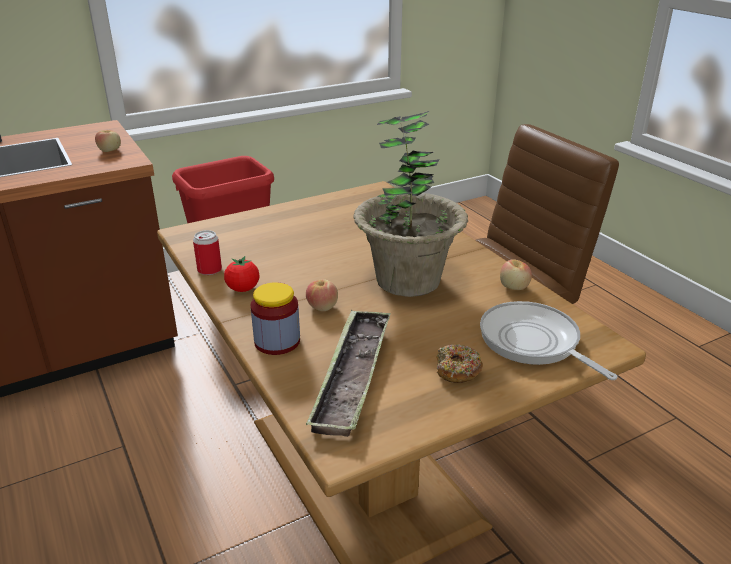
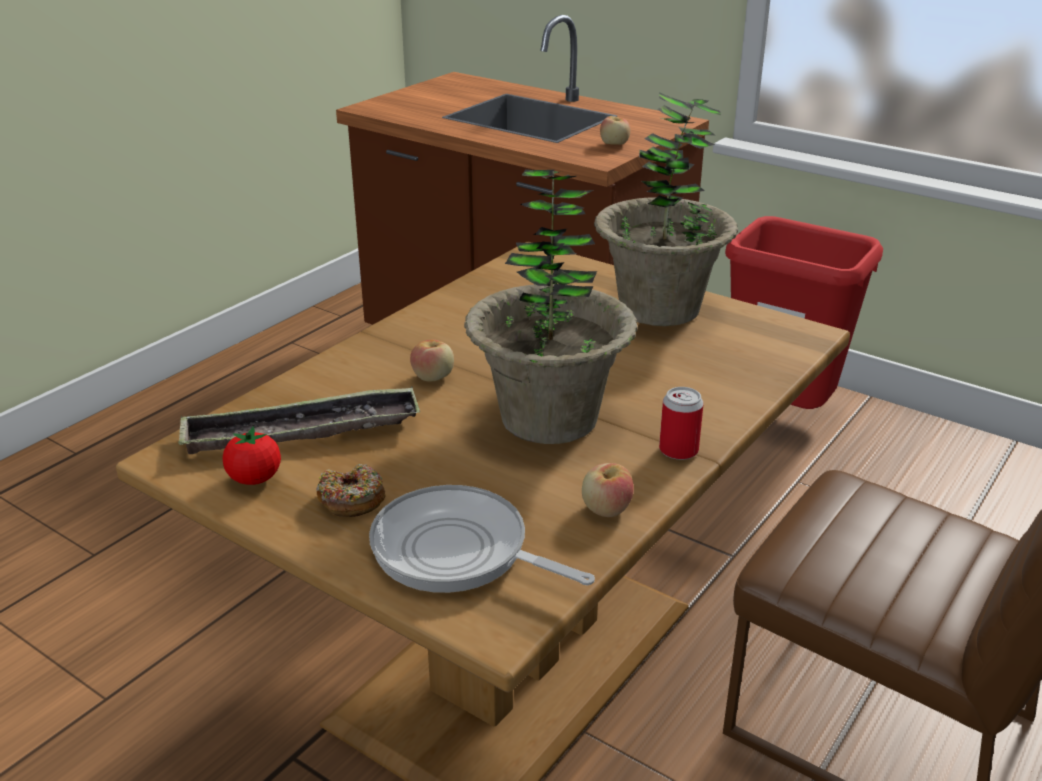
camera: 65 degrees right, 0 degrees up
can [193,230,222,275] -> can moved to [659,387,704,460]
tomato [224,256,259,292] -> tomato moved to [223,426,281,485]
jar [251,282,300,355] -> none
frying pan [480,301,617,380] -> frying pan turned 90 degrees counterclockwise [369,485,595,593]
none -> potted plant [594,92,738,326]

